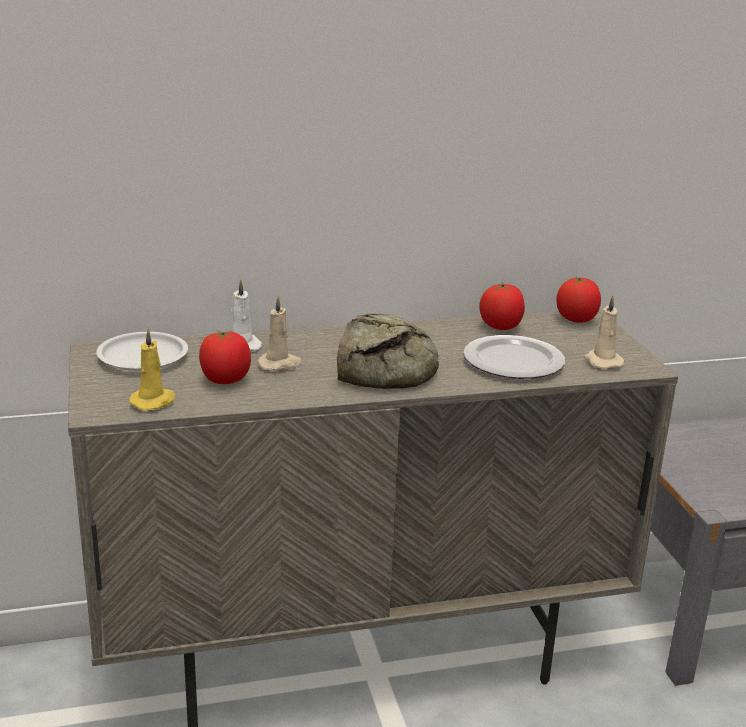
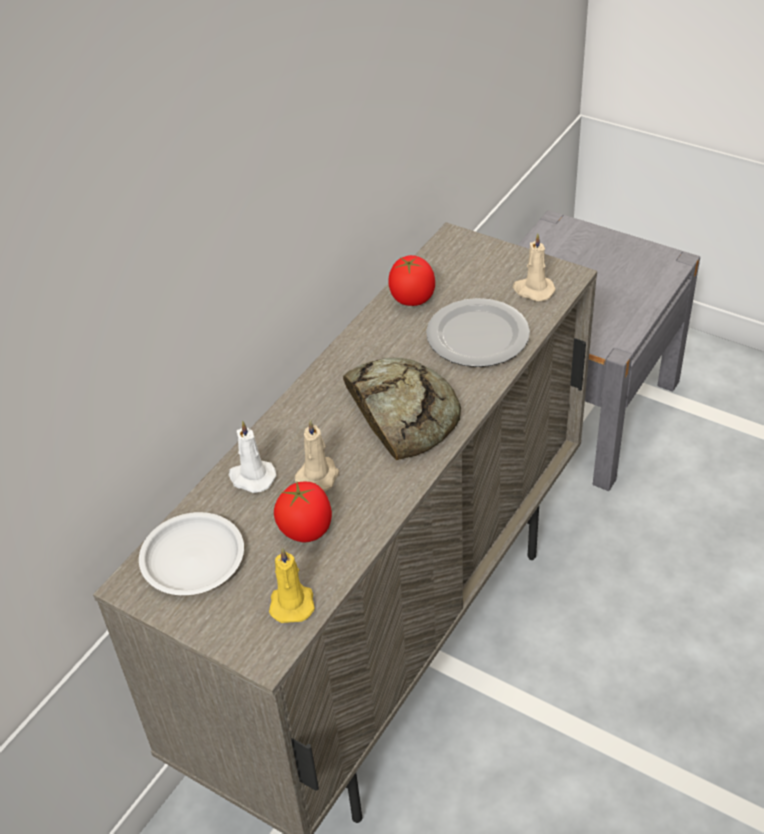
camera: 40 degrees left, 20 degrees up
tomato [556,276,601,323] -> none

